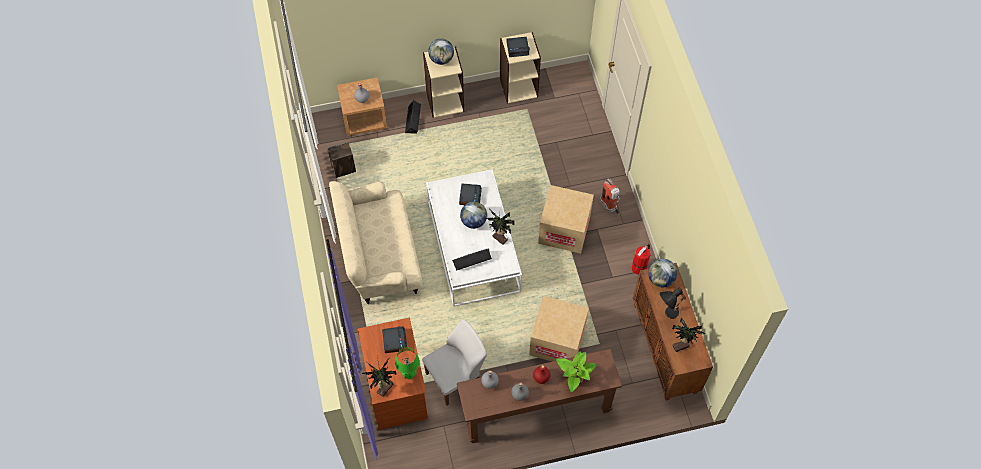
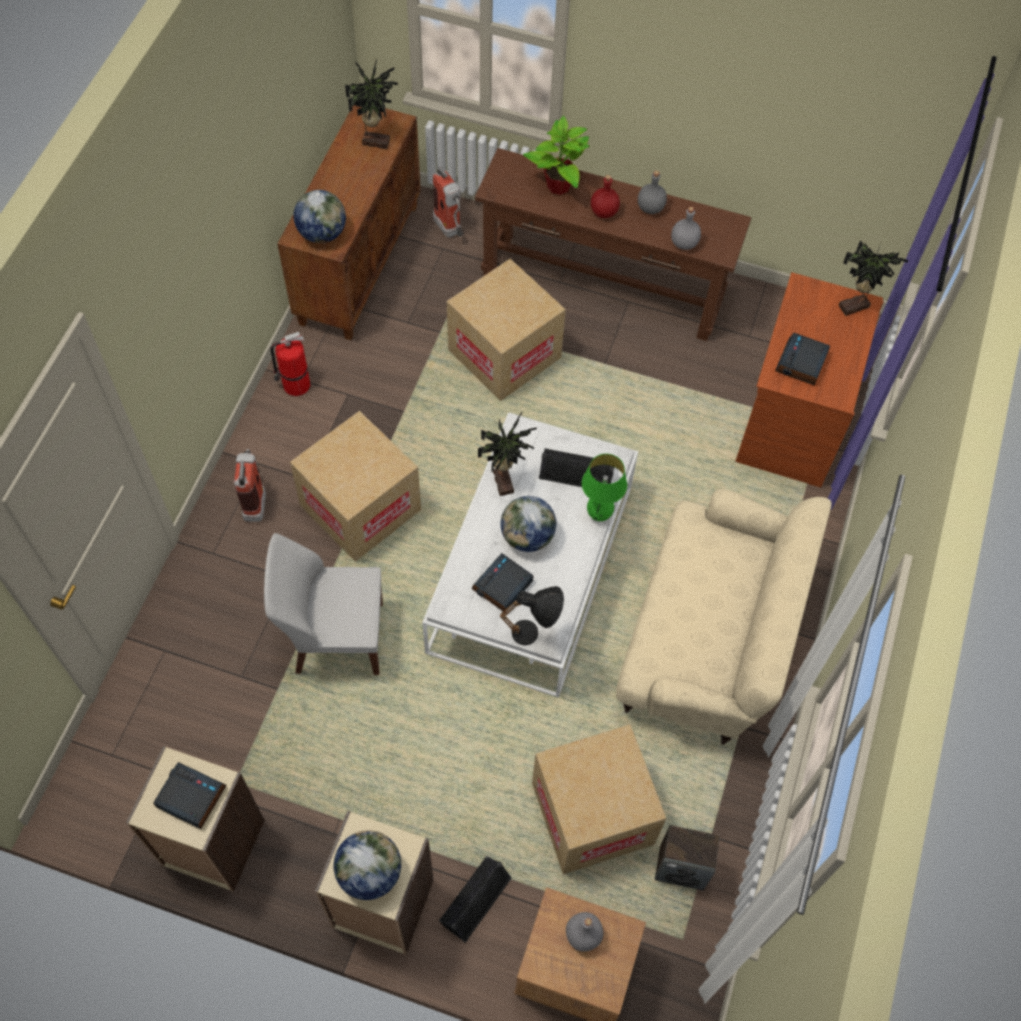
camera: 150 degrees left, 0 degrees up
green table lamp [395,347,420,379] -> green table lamp moved to [582,454,627,521]
white chair [422,319,487,406] -> white chair moved to [264,533,383,675]
black table lamp [660,288,686,319] -> black table lamp moved to [500,586,564,645]
none -> fire extinguisher [433,167,464,238]
none -> cardboard box [532,724,666,875]

